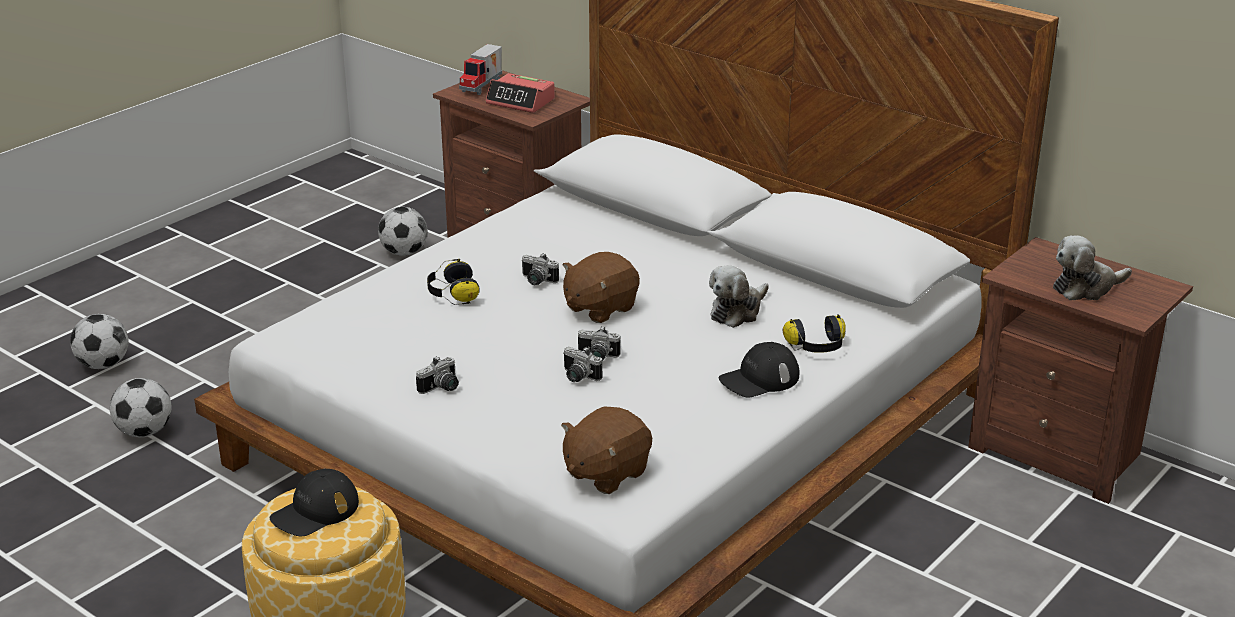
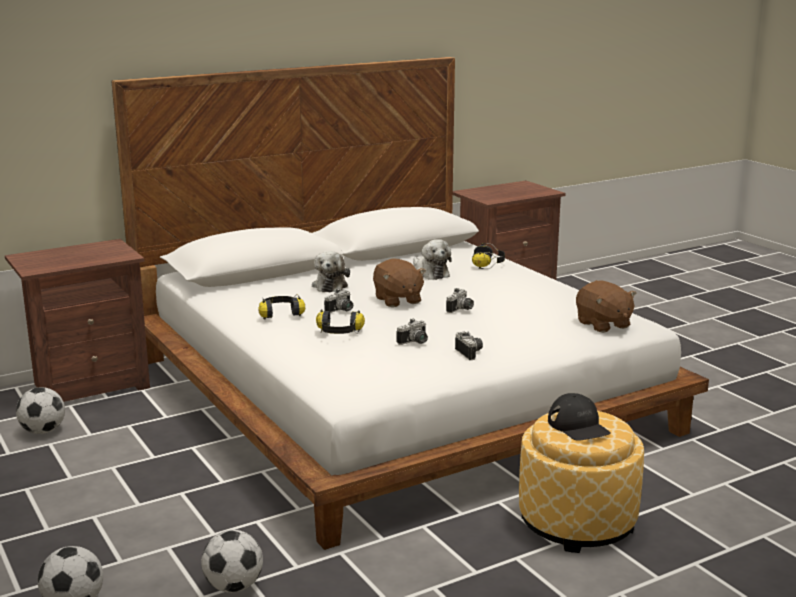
camera: 70 degrees left, 10 degrees down
toy truck [459,44,502,95] -> none
alarm clock [485,73,555,113] -> none
camera [563,347,602,382] -> camera moved to [397,318,428,345]
black cap [719,342,799,397] -> none
plush toy [1053,235,1132,300] -> plush toy moved to [312,251,350,292]
none -> headphones [258,294,305,320]

